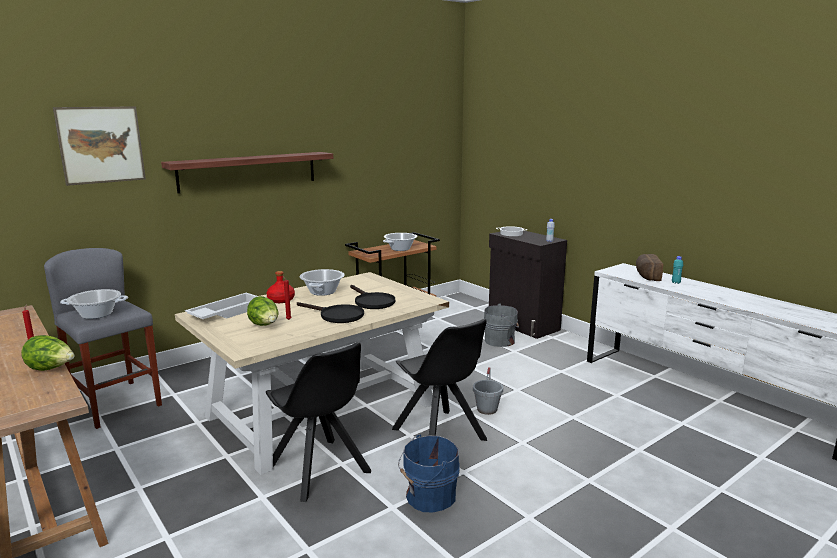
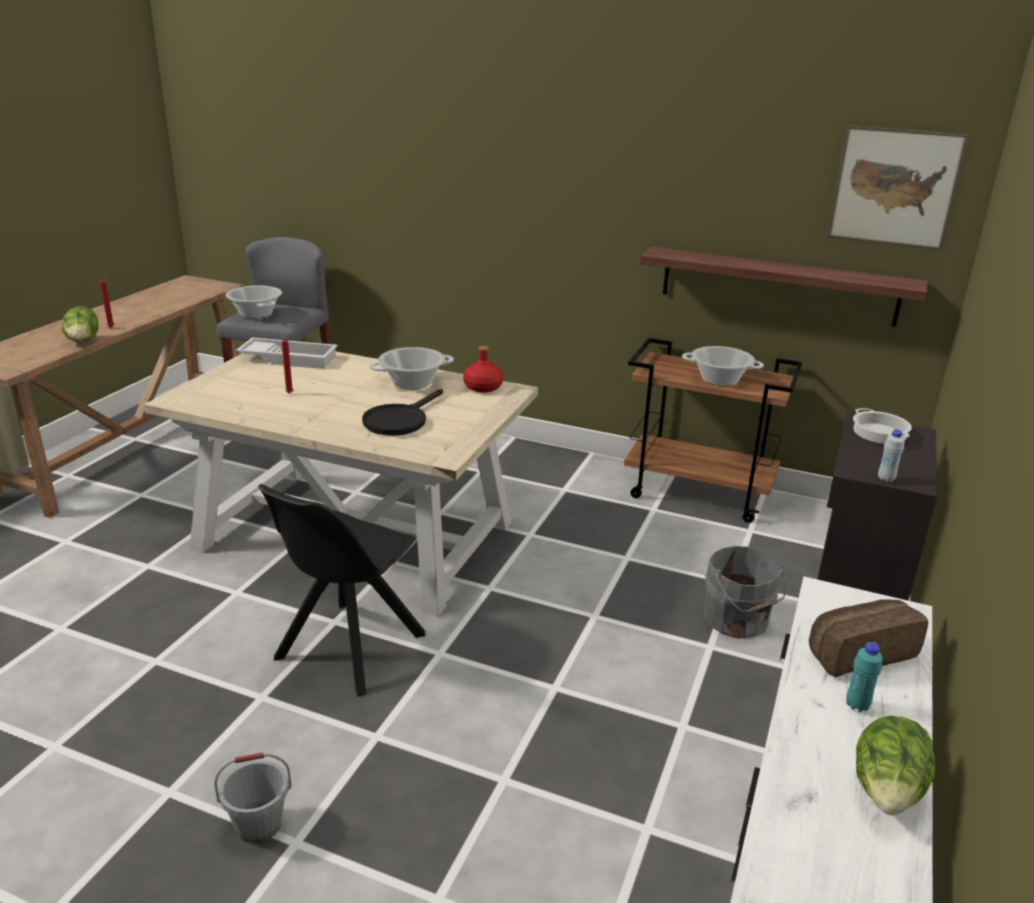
camera: 60 degrees right, 10 degrees up
picture [53,106,146,186] -> picture moved to [827,125,969,251]
shelf [161,152,334,194] -> shelf moved to [640,247,927,327]
lettuce [247,296,279,326] -> lettuce moved to [856,716,935,815]
red bottle [266,271,295,303] -> red bottle moved to [463,346,503,393]
black chair [266,342,371,502] -> none
black frying pan [297,302,364,323] -> none
blue bucket [398,434,460,512] -> none
grey bucket [473,367,503,415] -> grey bucket moved to [214,752,292,843]

